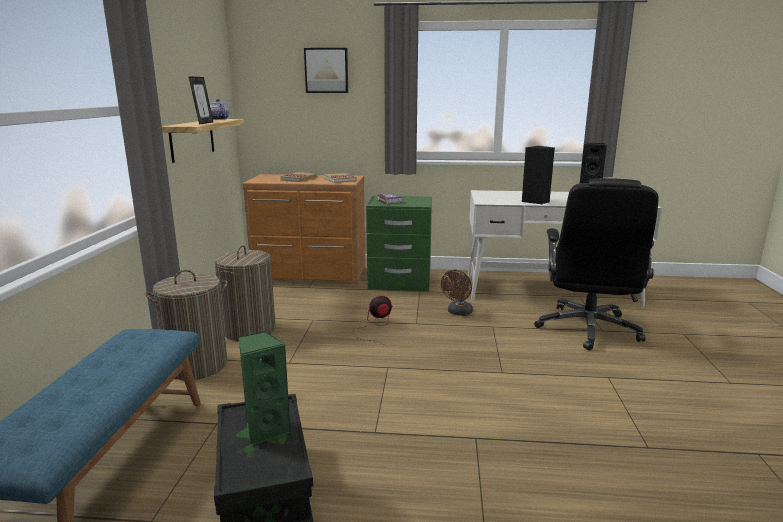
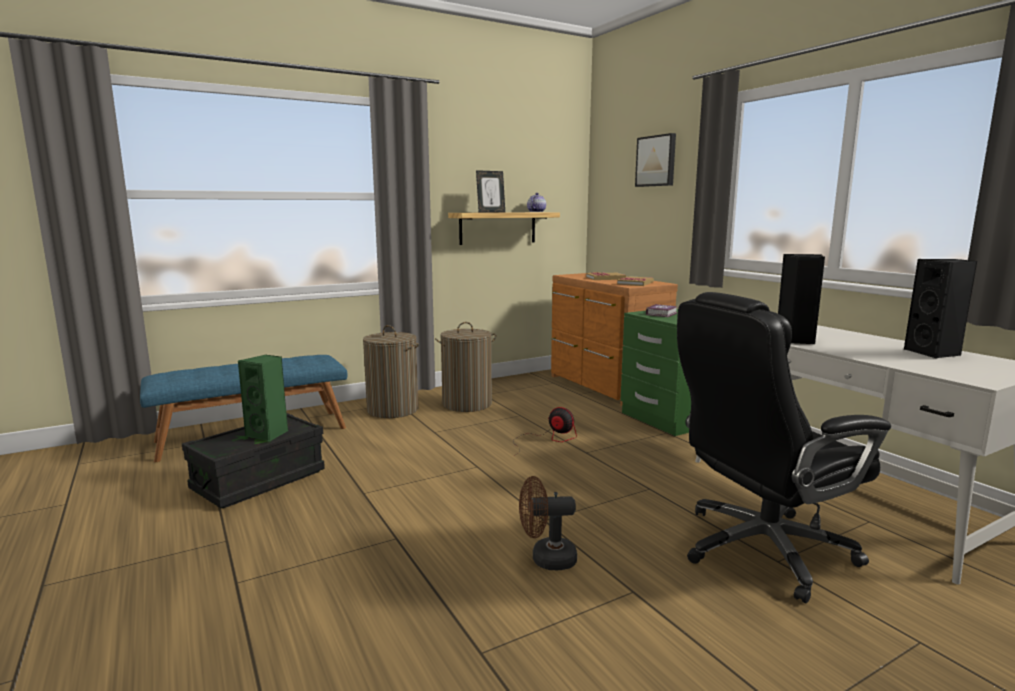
camera: 55 degrees right, 5 degrees down
brown fan [441,269,473,316] -> brown fan moved to [519,476,577,570]

